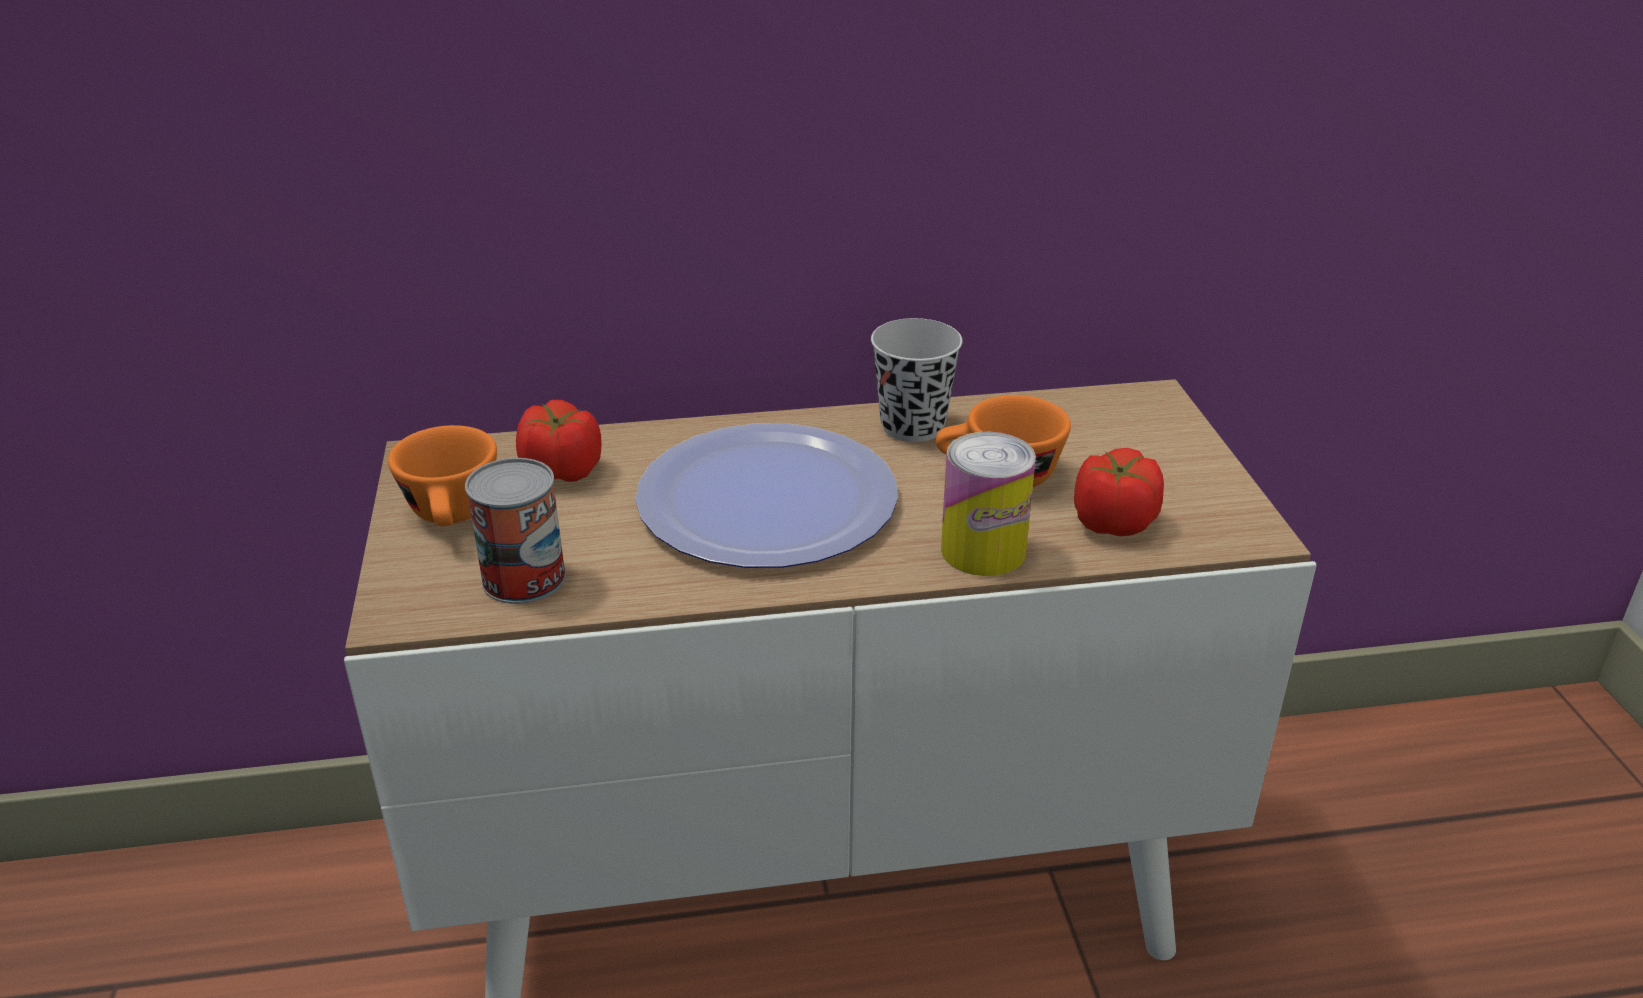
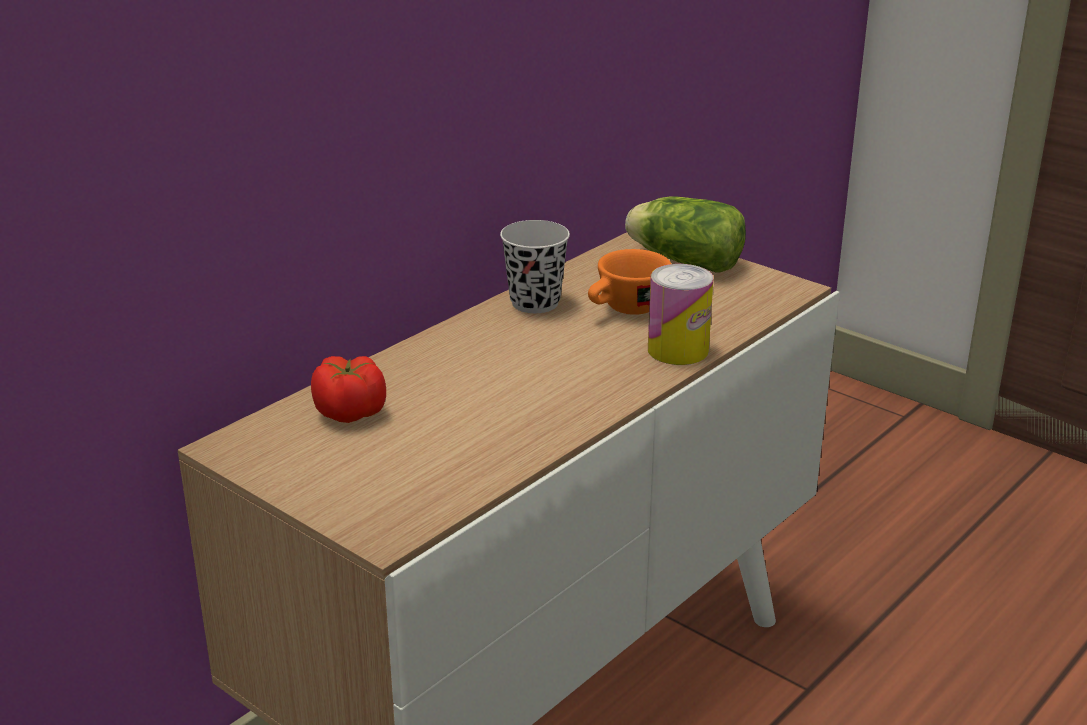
camera: 40 degrees left, 5 degrees down
orange cup [388,425,497,526] -> none
can [465,458,566,604] -> none
plate [635,423,898,568] -> none
tomato [1074,448,1164,536] -> none
none -> lettuce [625,197,746,273]

